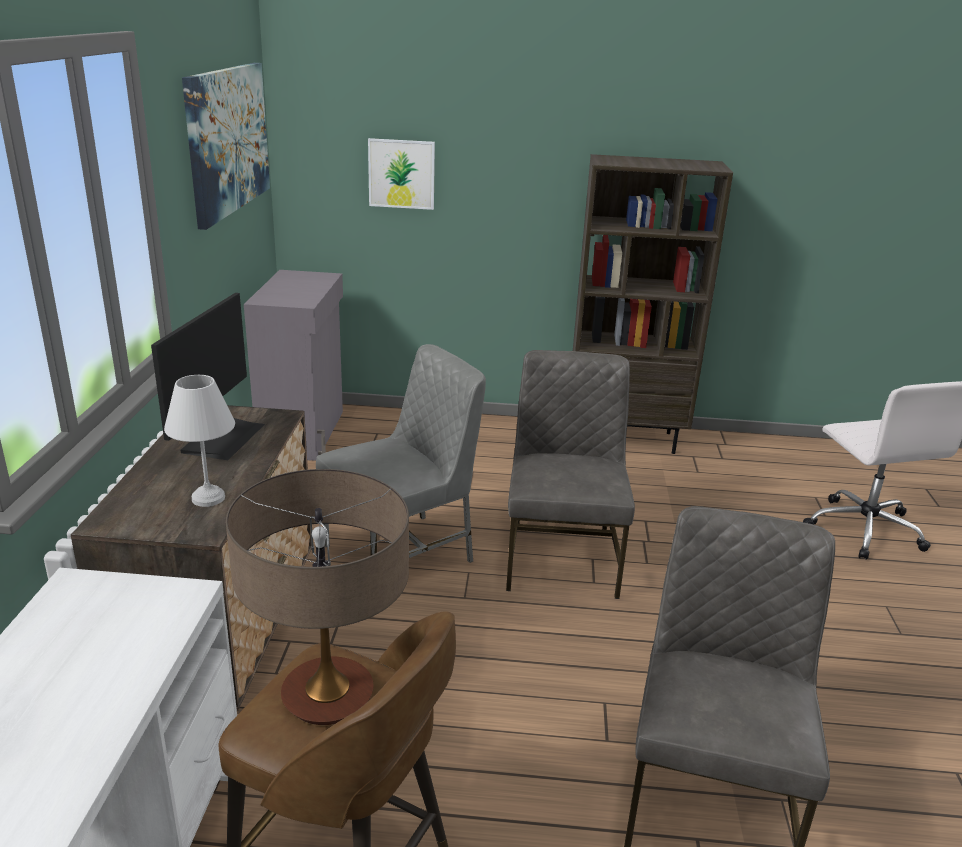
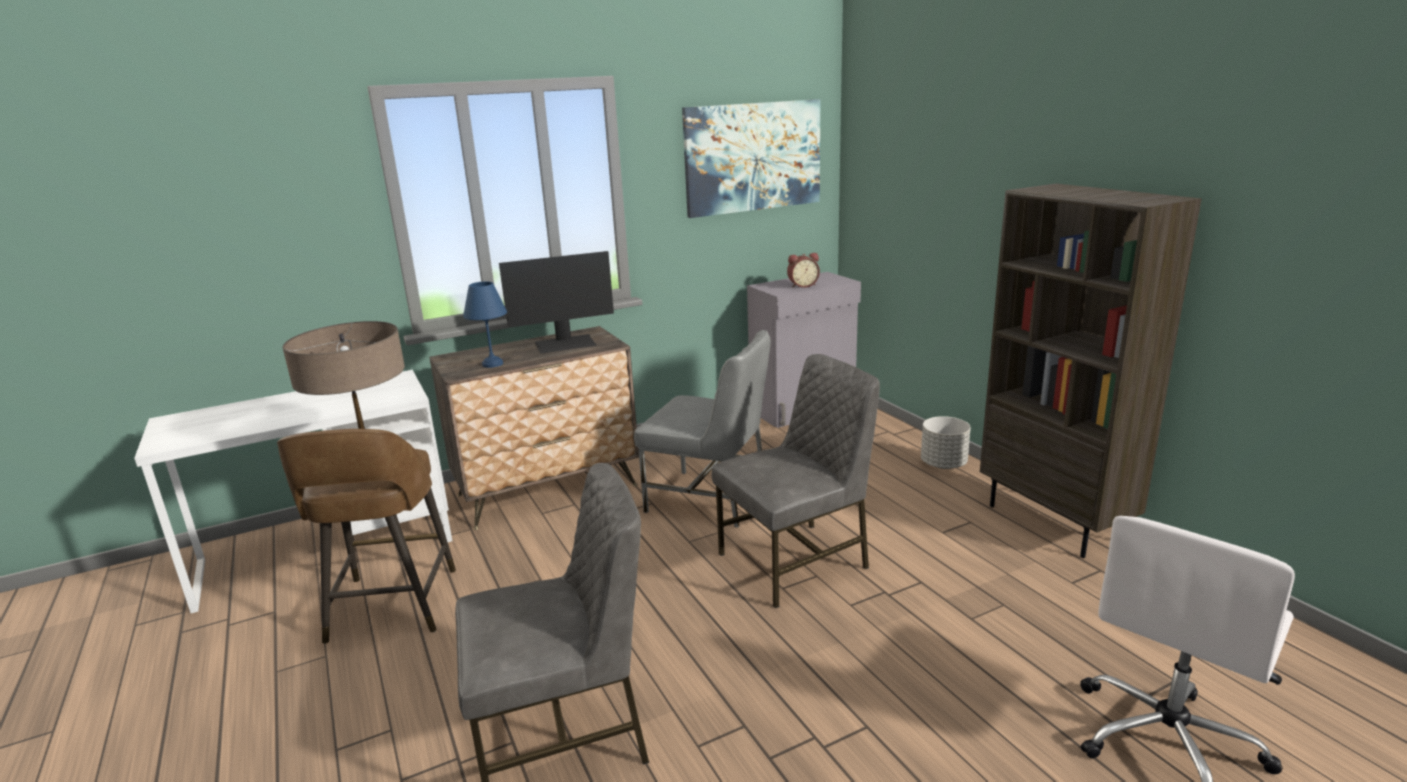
camera: 60 degrees right, 5 degrees down
white table lamp [164,375,235,507] -> blue table lamp [463,281,507,368]
picture [368,138,435,210] -> none
none -> alarm clock [787,253,820,288]
none -> grey planter [921,416,971,469]

